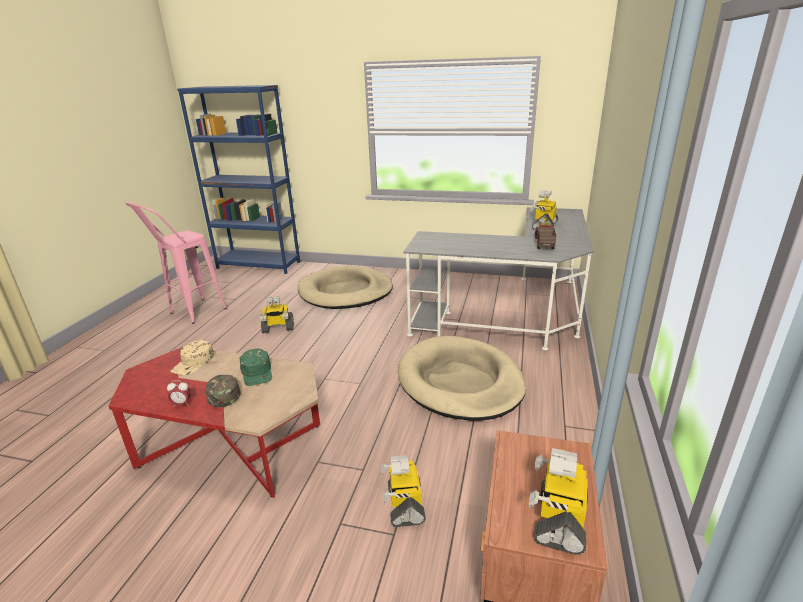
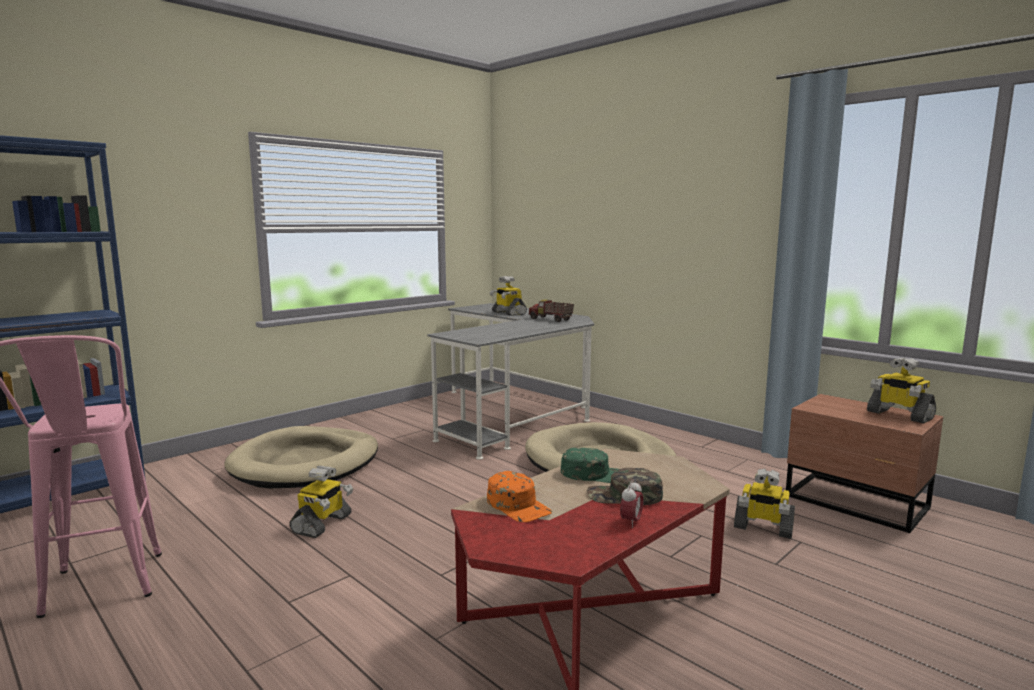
camera: 60 degrees left, 15 degrees down
beige cap [170,340,214,375] -> orange cap [487,471,552,522]

